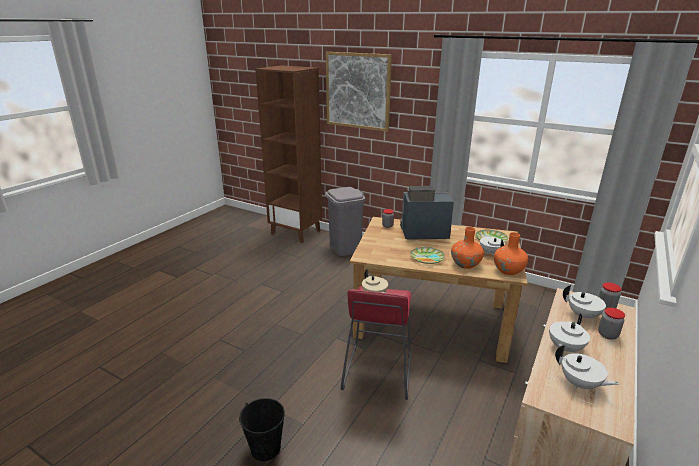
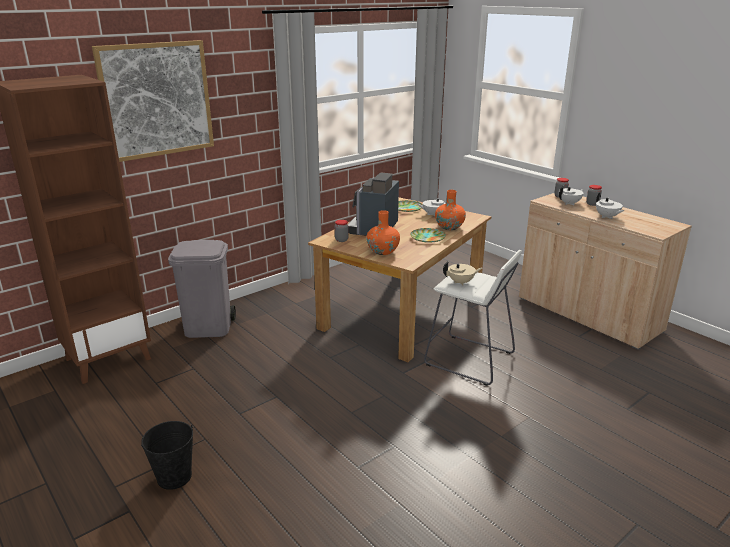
camera: 70 degrees left, 0 degrees up
black bucket [239,398,285,461] -> black bucket moved to [141,421,193,490]
red stool [340,286,411,400] -> white stool [424,250,522,386]
orange vase [494,232,528,275] -> orange vase moved to [366,210,400,255]
white teapot [555,345,620,390] -> none

